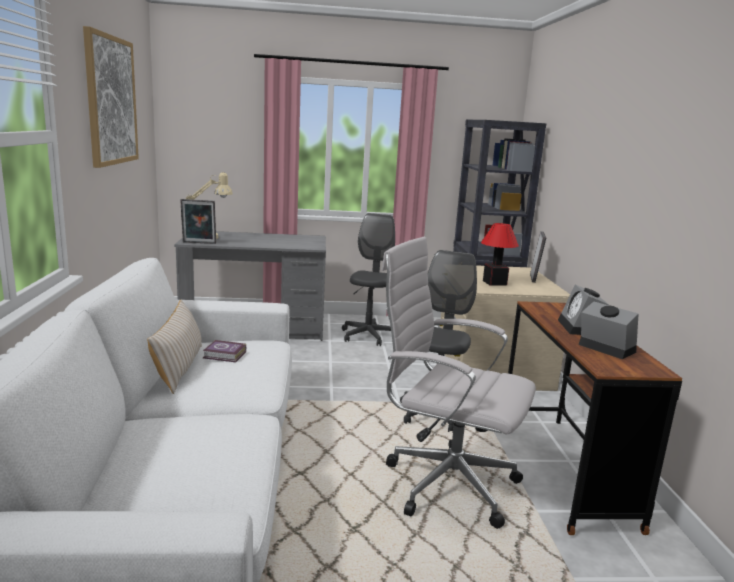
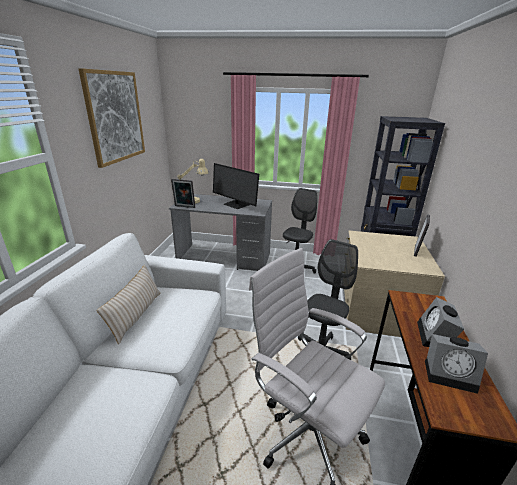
camera: 15 degrees right, 10 degrees up
book [203,340,246,362] -> none
table lamp [481,223,519,286] -> none
alarm clock [578,301,639,359] -> alarm clock turned 135 degrees clockwise [425,334,488,394]
none -> monitor [213,163,259,209]

